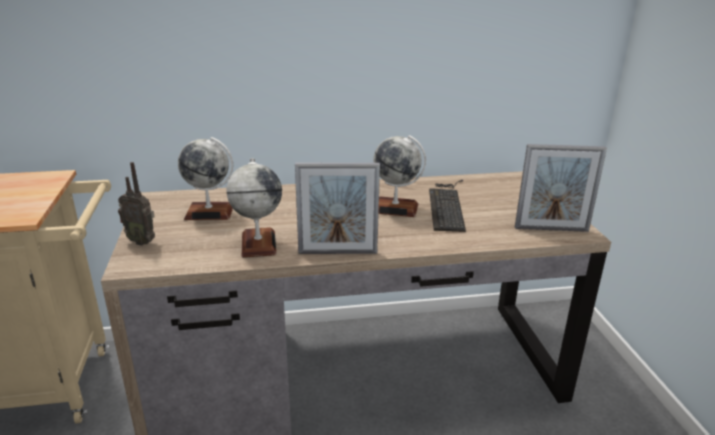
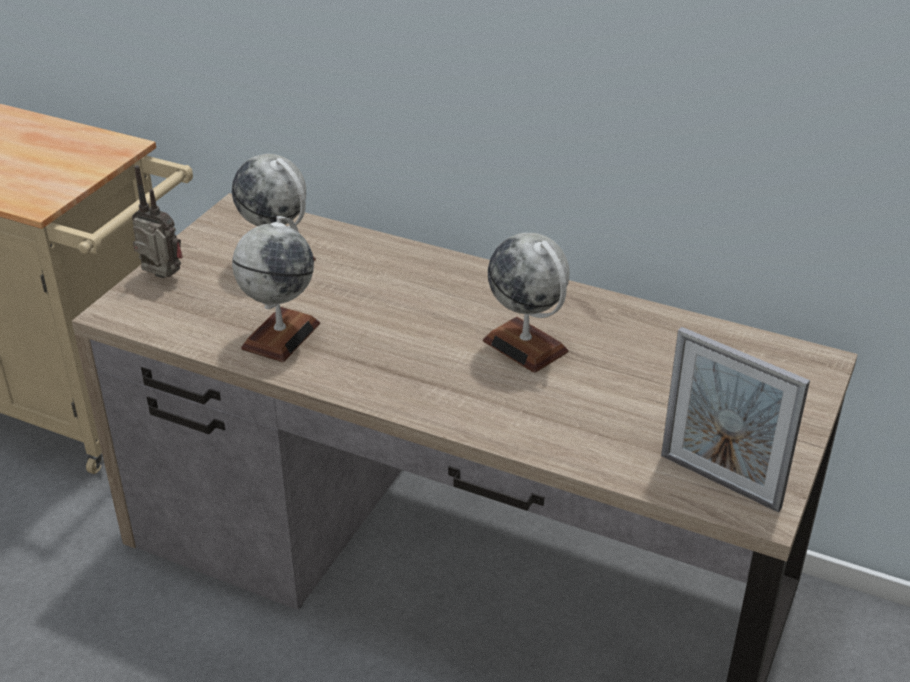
camera: 35 degrees right, 10 degrees up
radio [118,162,155,246] -> radio turned 150 degrees clockwise [132,165,183,278]
picture frame [295,163,380,254] -> none
keyboard [429,180,466,232] -> none

